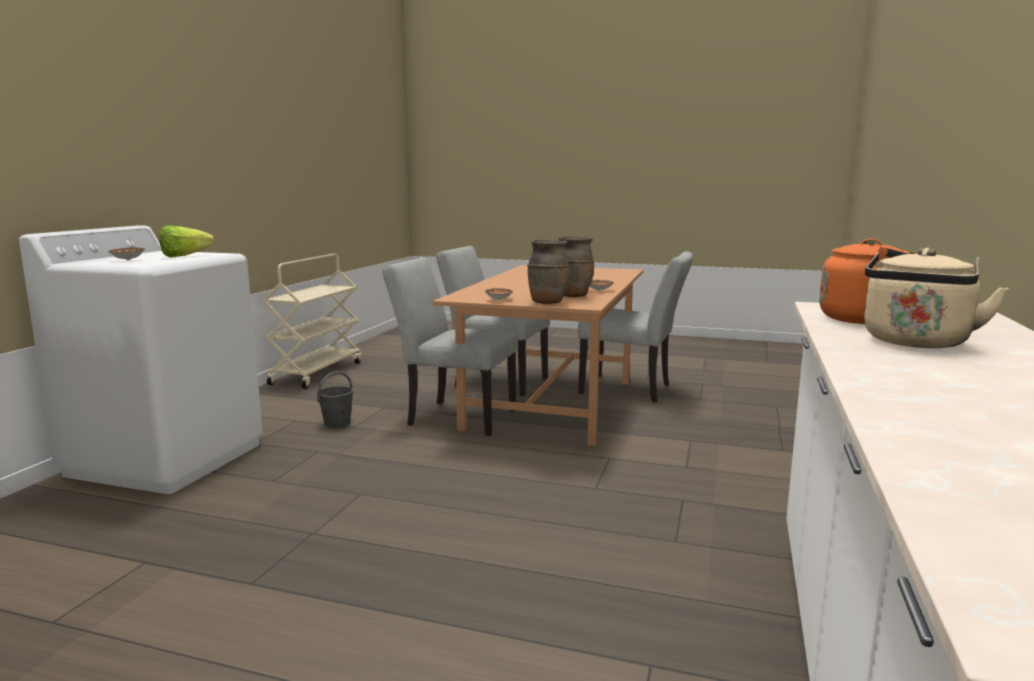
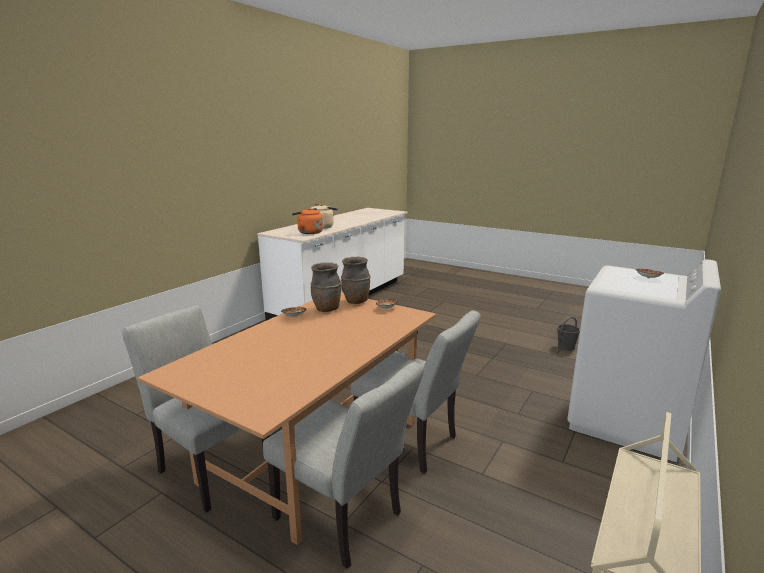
camera: 165 degrees left, 5 degrees up
lettuce [159,225,214,258] -> none
grey bucket [317,371,354,428] -> grey bucket moved to [557,316,580,351]

